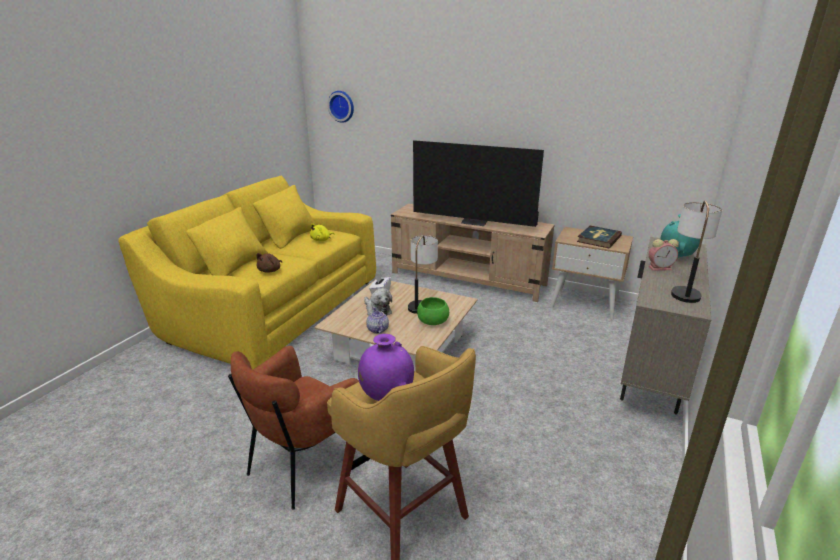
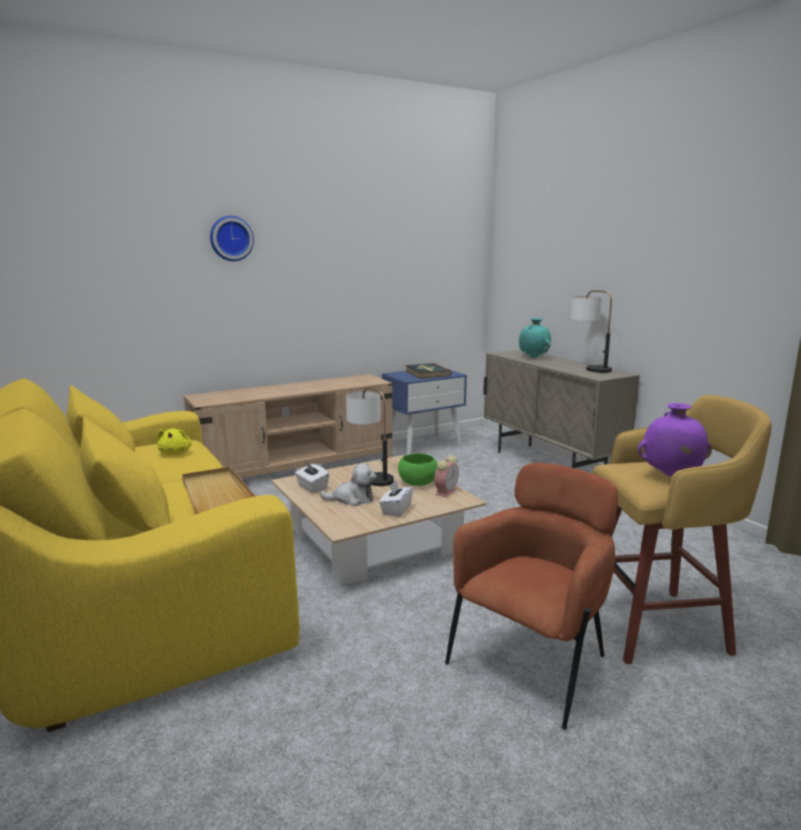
camera: 55 degrees left, 10 degrees down
brown armchair [228,346,369,510] -> brown armchair turned 120 degrees counterclockwise [445,463,618,730]
brown plush toy [256,253,282,272] -> beige tray [182,467,255,514]
wall clock [327,91,354,123] -> wall clock moved to [210,216,254,261]
teapot [366,307,389,334] -> white tissue box [379,481,413,517]
television [413,140,544,227] -> none
beige nightstand [550,227,633,320] -> blue nightstand [382,369,467,455]
alarm clock [649,239,679,271] -> alarm clock moved to [434,456,459,497]

